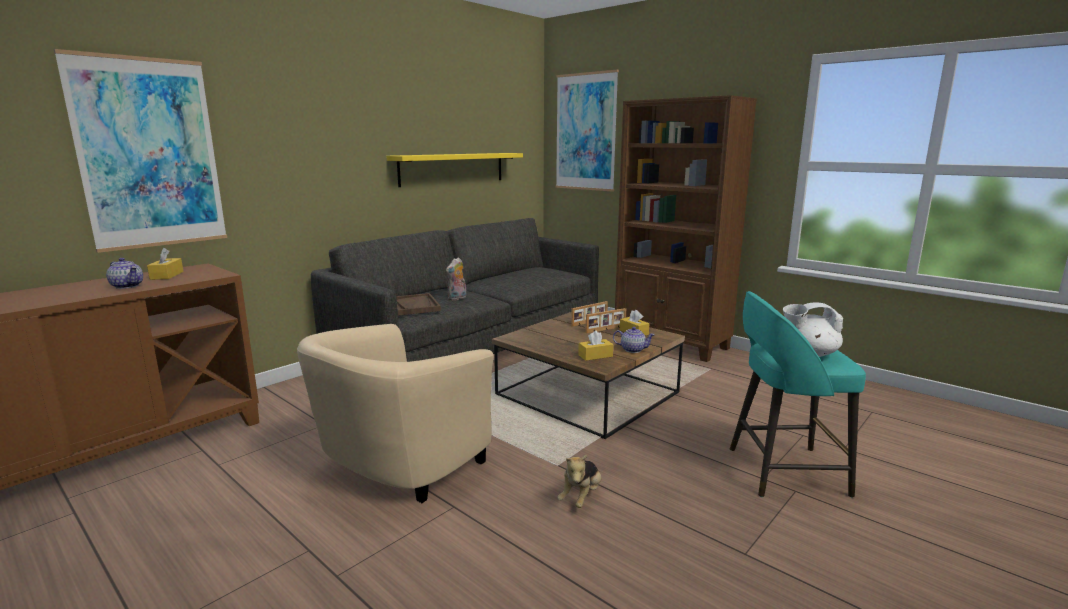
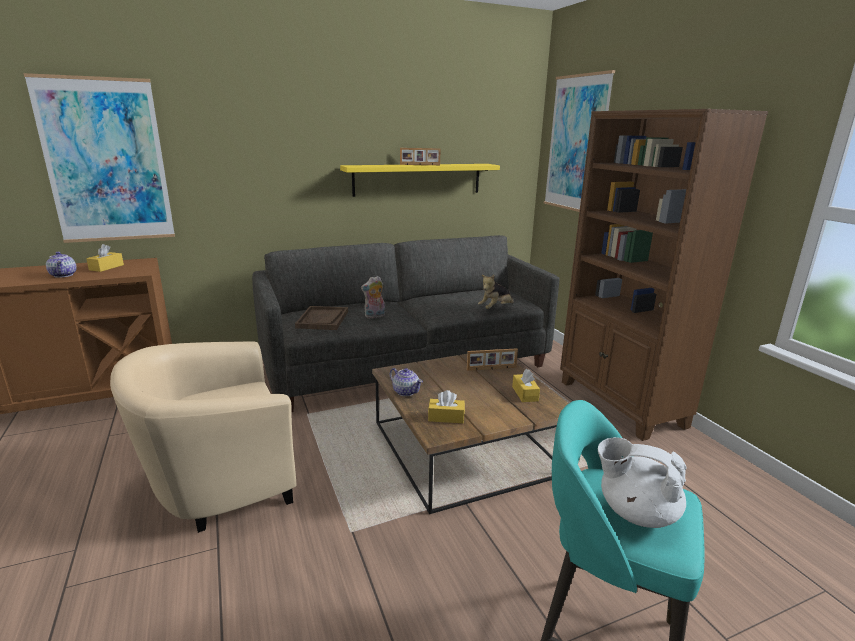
camera: 25 degrees right, 5 degrees up
plush toy [557,455,601,508] -> plush toy moved to [478,275,514,309]
picture frame [586,308,626,333] -> picture frame moved to [400,148,441,165]
teapot [613,327,655,353] -> teapot moved to [390,368,423,396]

